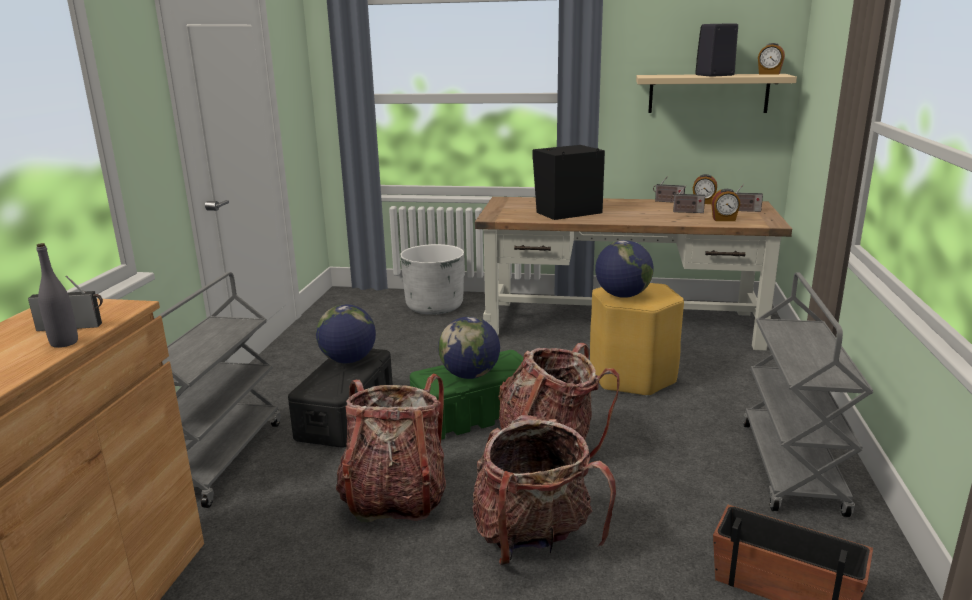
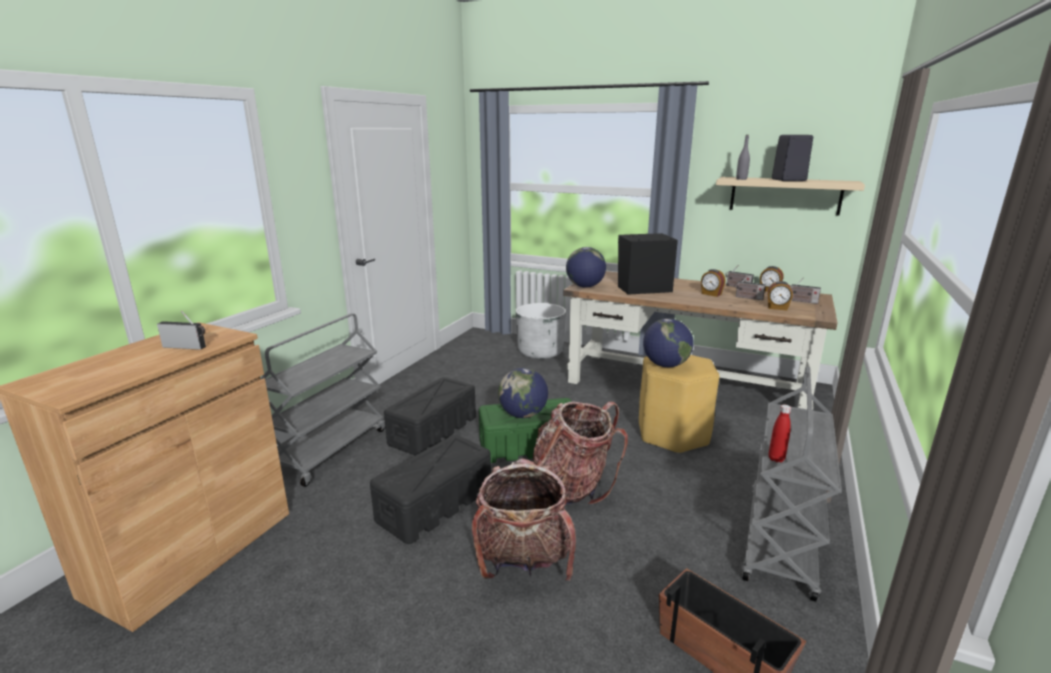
camera: 15 degrees right, 0 degrees up
grey bottle [36,243,78,348] -> grey bottle moved to [736,135,750,180]
globe [316,304,376,363] -> globe moved to [566,247,606,288]
backpack [336,373,446,522] -> black storage box [370,435,491,544]
alarm clock [758,43,785,75] -> alarm clock moved to [701,269,726,297]
none -> red bottle [769,404,791,462]

